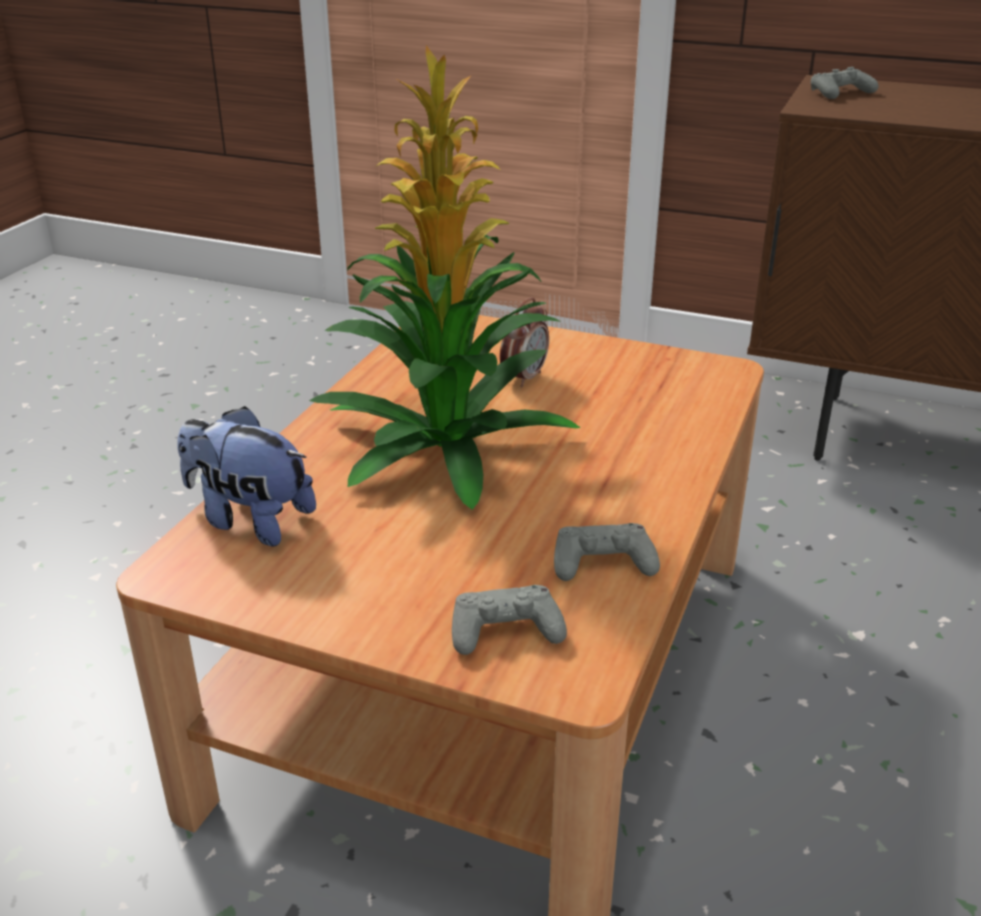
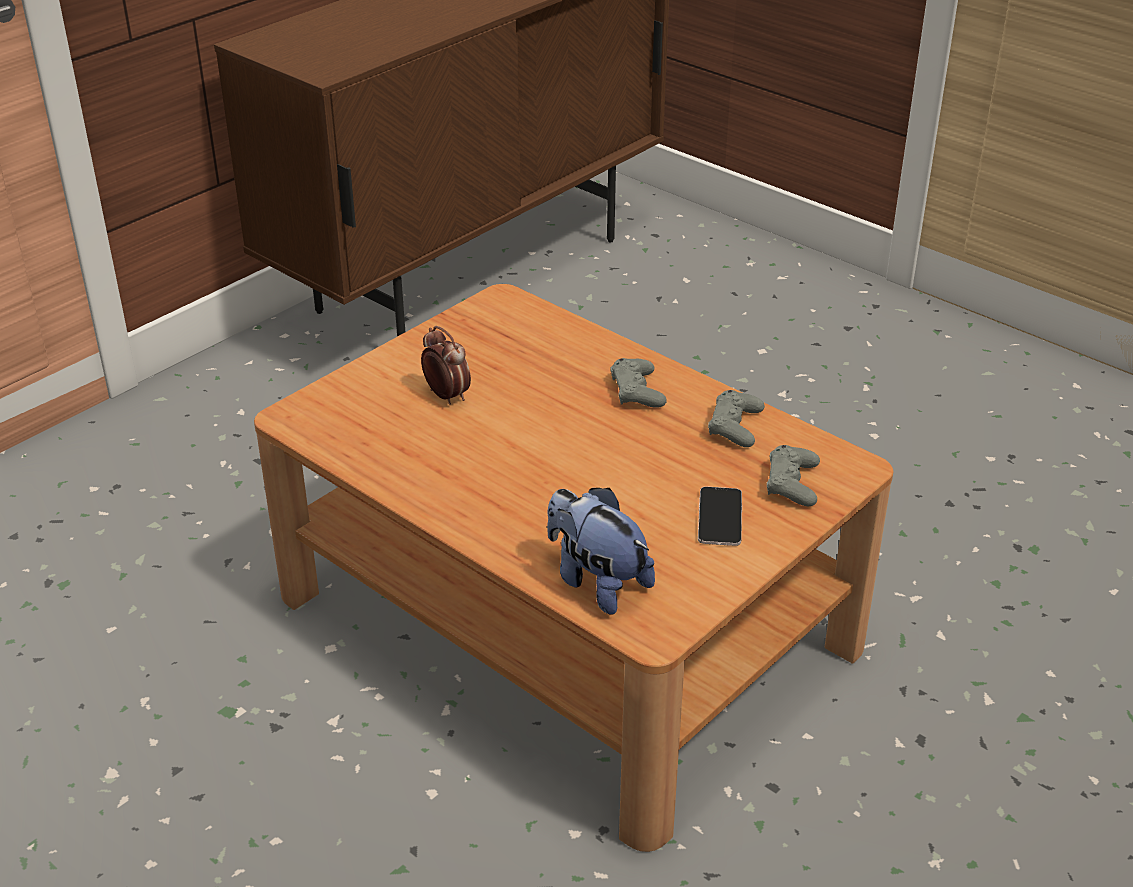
camera: 70 degrees left, 5 degrees up
plush toy [177,406,316,546] -> plush toy turned 90 degrees clockwise [547,488,655,615]
potted plant [309,45,581,510] -> none
grey game controller [811,67,879,99] -> grey game controller moved to [610,358,667,408]
none -> phone [698,486,742,546]

